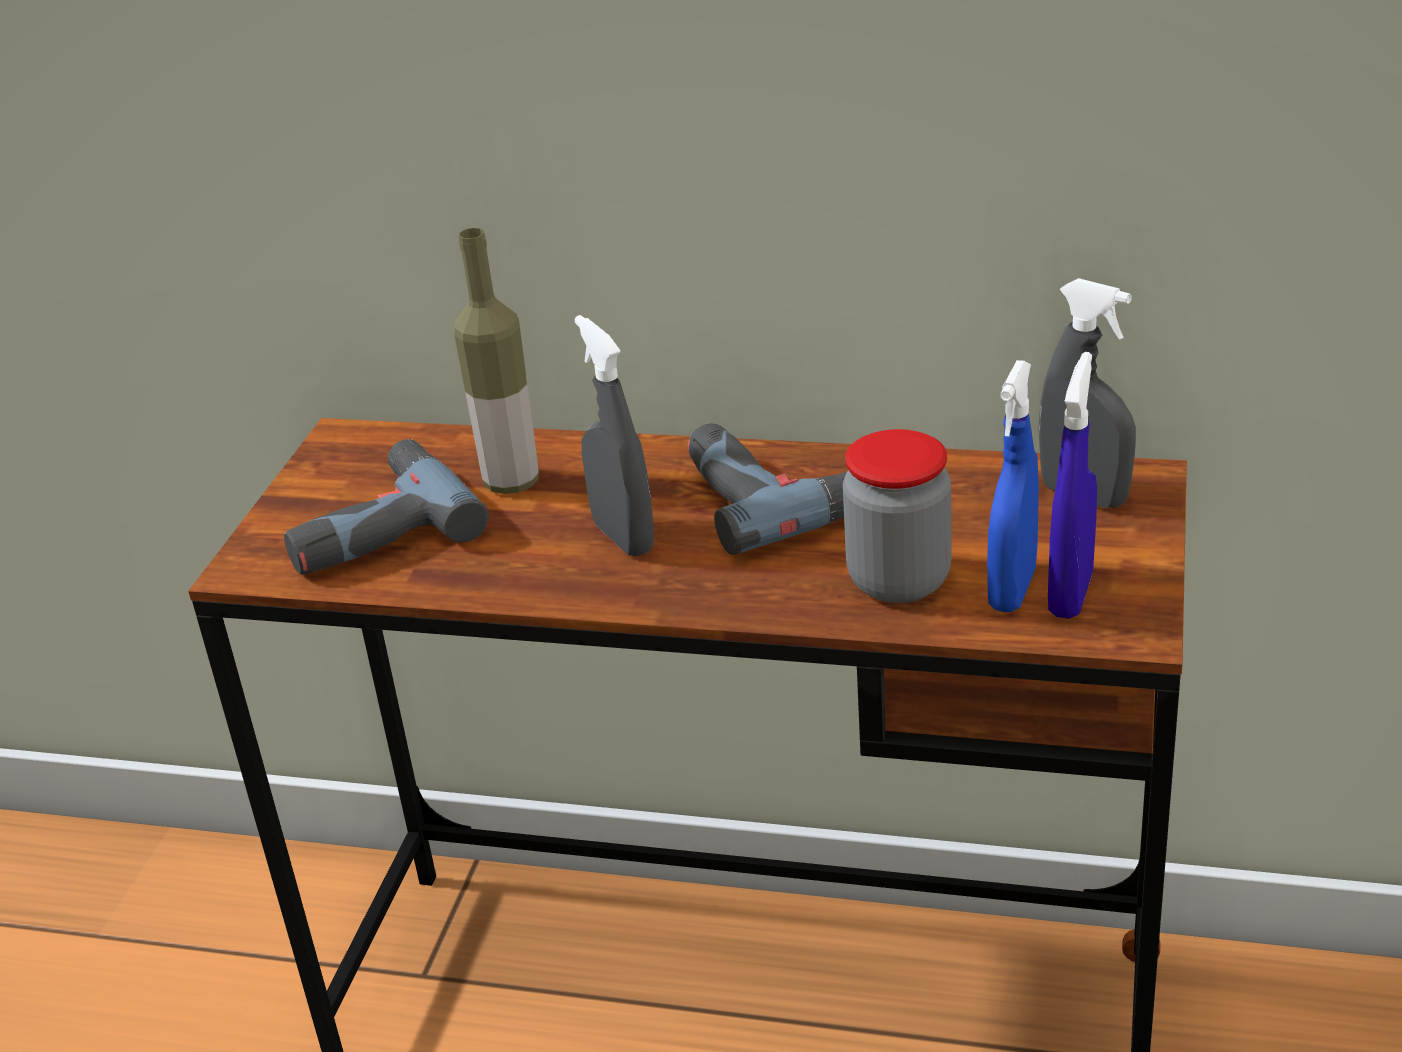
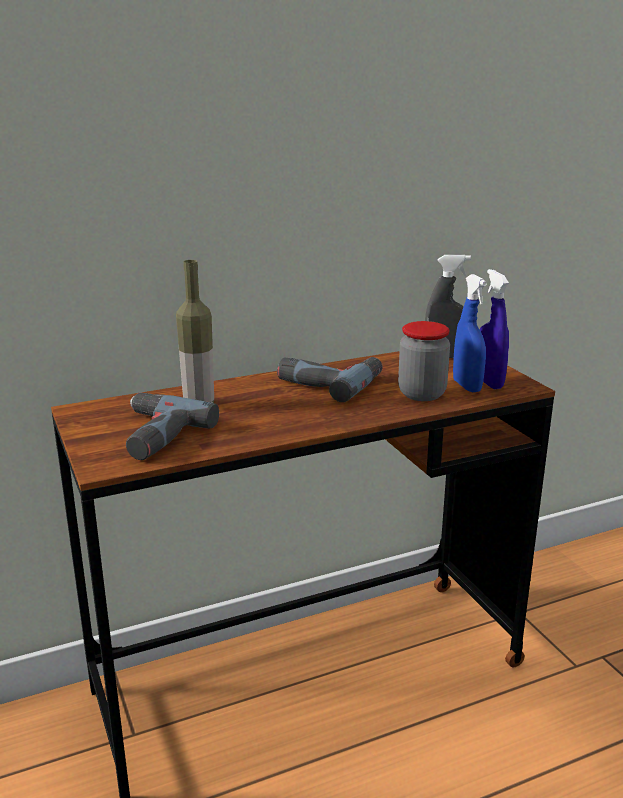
camera: 40 degrees left, 10 degrees down
grey spray bottle [575,315,654,557] -> none

